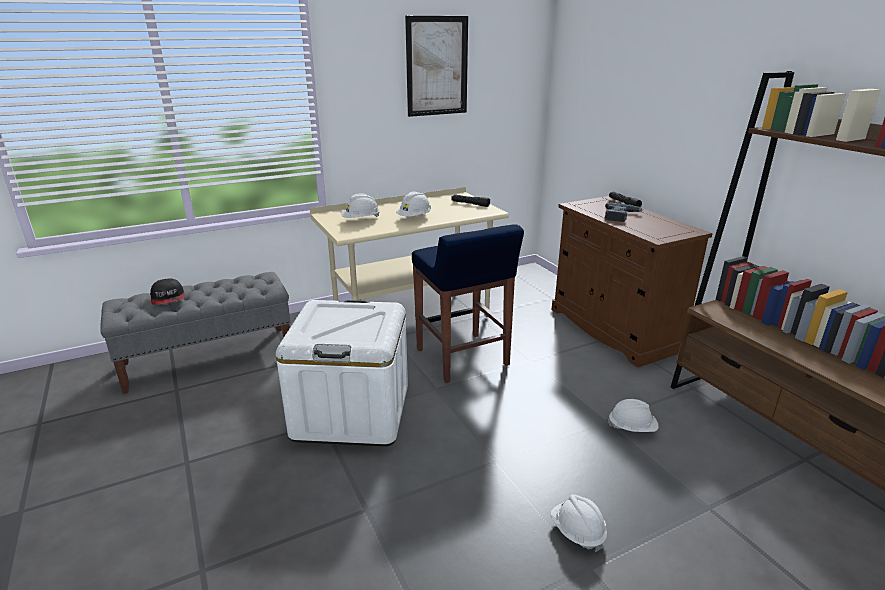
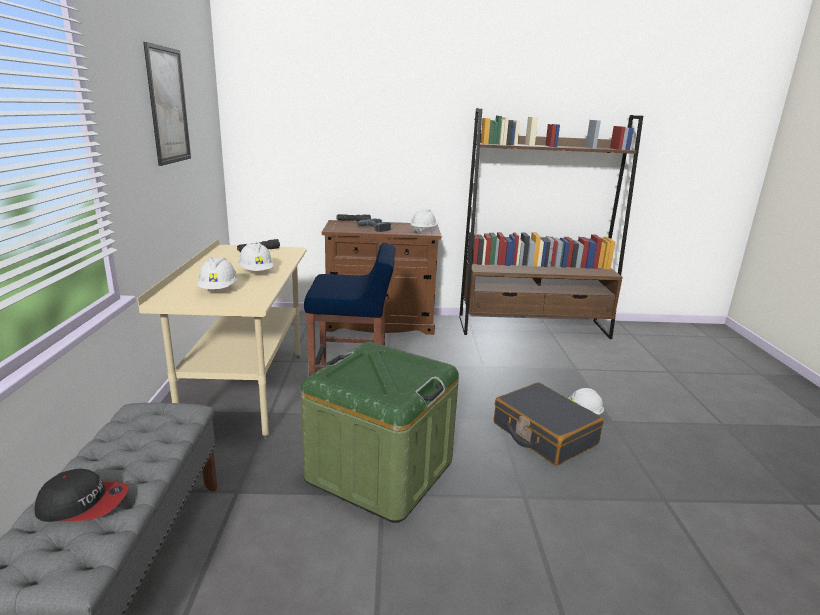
camera: 65 degrees left, 5 degrees down
white storage box [276,300,408,446] -> green storage box [301,342,459,523]
white hard hat [608,399,659,432] -> white hard hat moved to [410,209,439,233]
none -> black suitcase [494,382,604,466]

